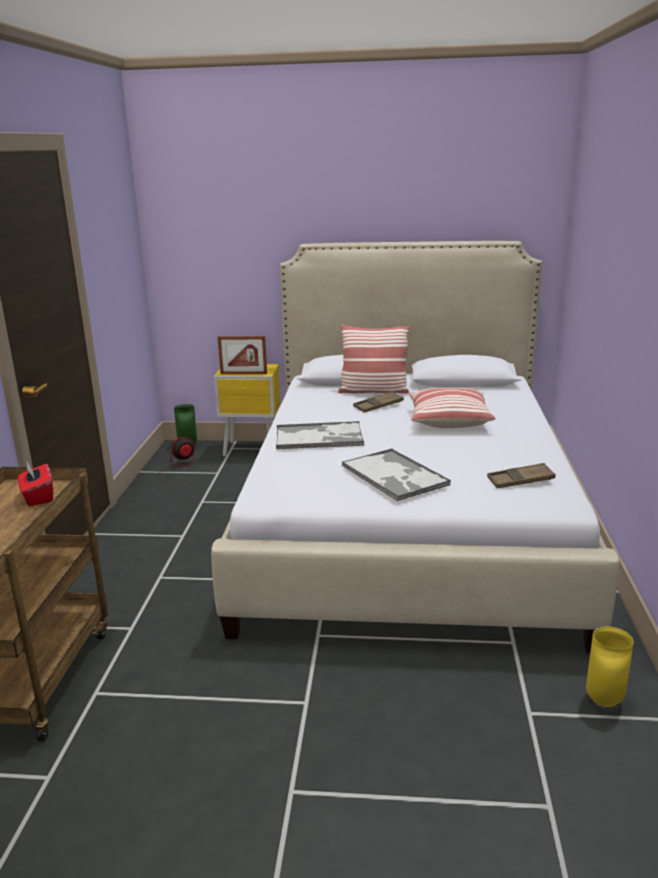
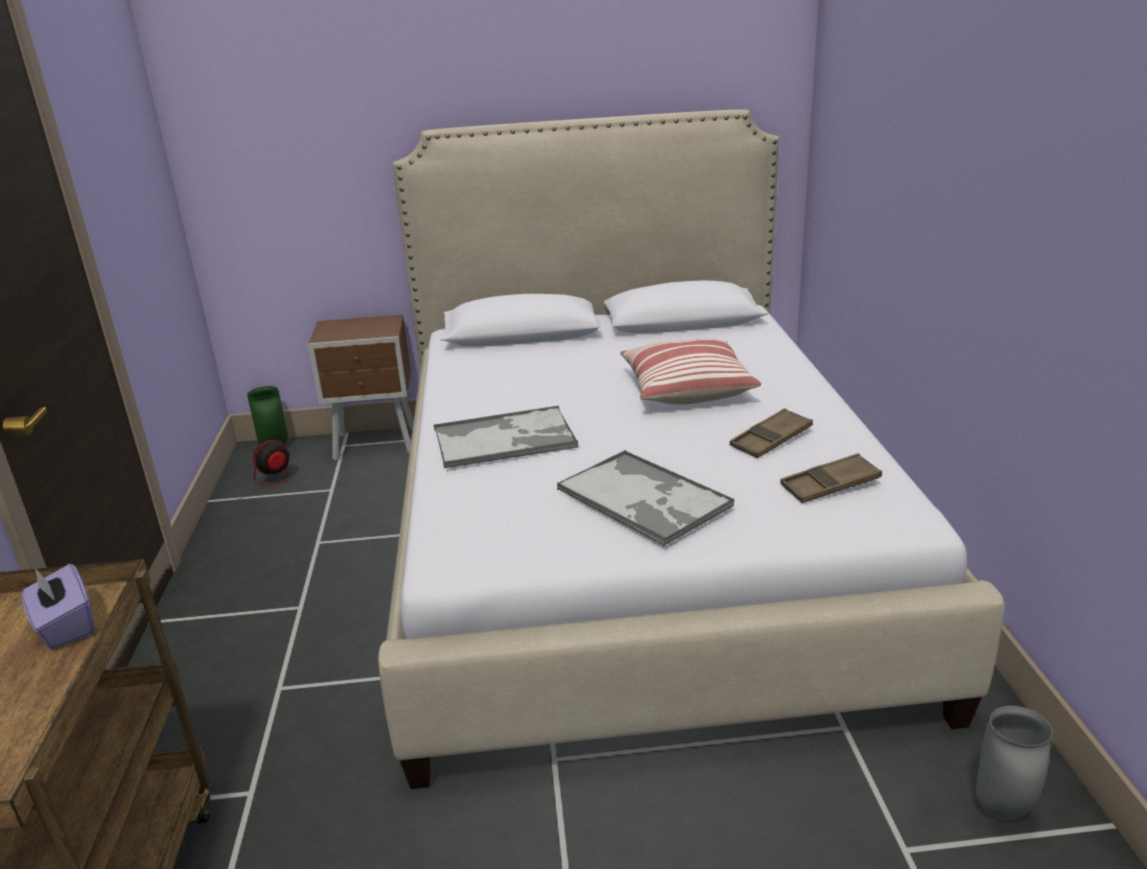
camera: 10 degrees left, 5 degrees up
red tissue box [18,462,53,506] -> purple tissue box [22,564,95,650]
yellow nightstand [214,364,281,457] -> brown nightstand [308,315,414,461]
picture frame [218,336,267,374] -> none
pillow [338,324,410,394] -> none
brown tray [353,391,404,412] -> brown tray moved to [730,408,813,458]
yellow vase [586,627,634,707] -> grey vase [976,706,1053,820]

